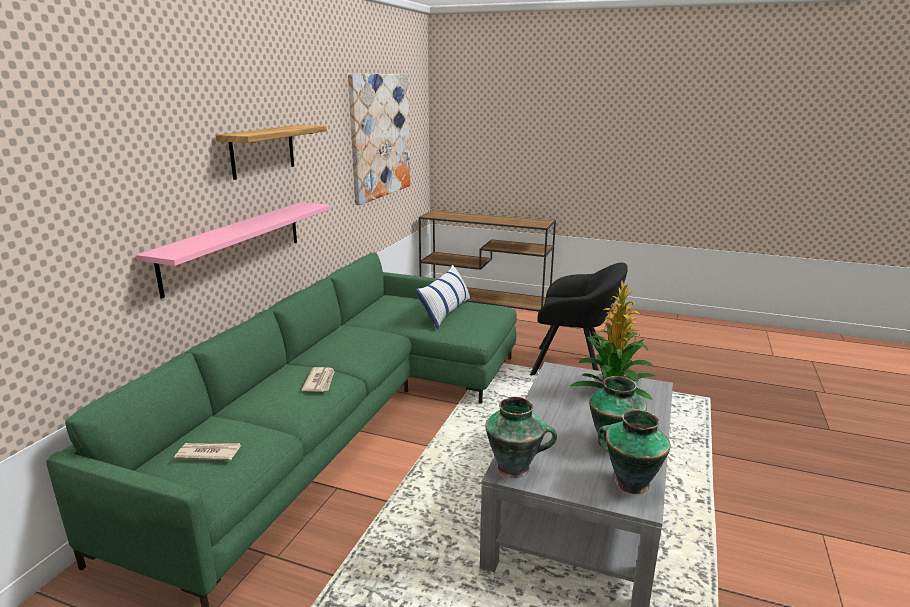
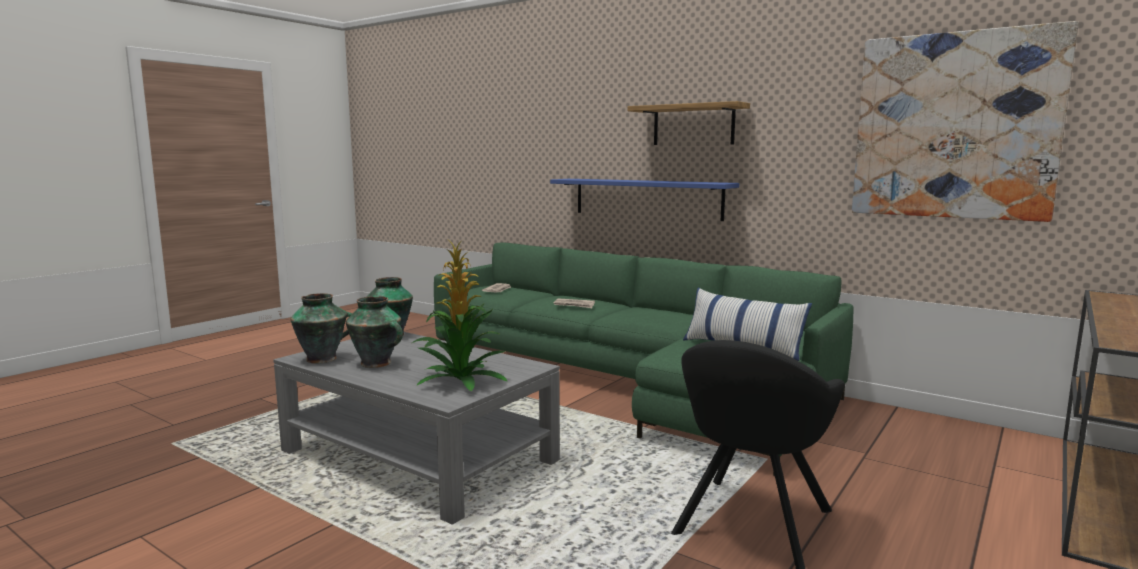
camera: 105 degrees right, 10 degrees down
pink shelf [136,202,331,299] -> blue shelf [550,179,739,221]

